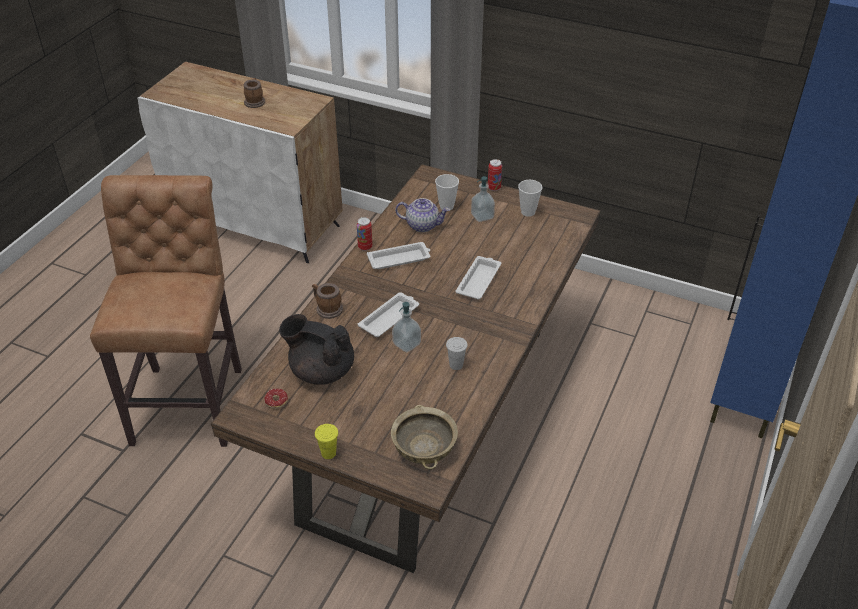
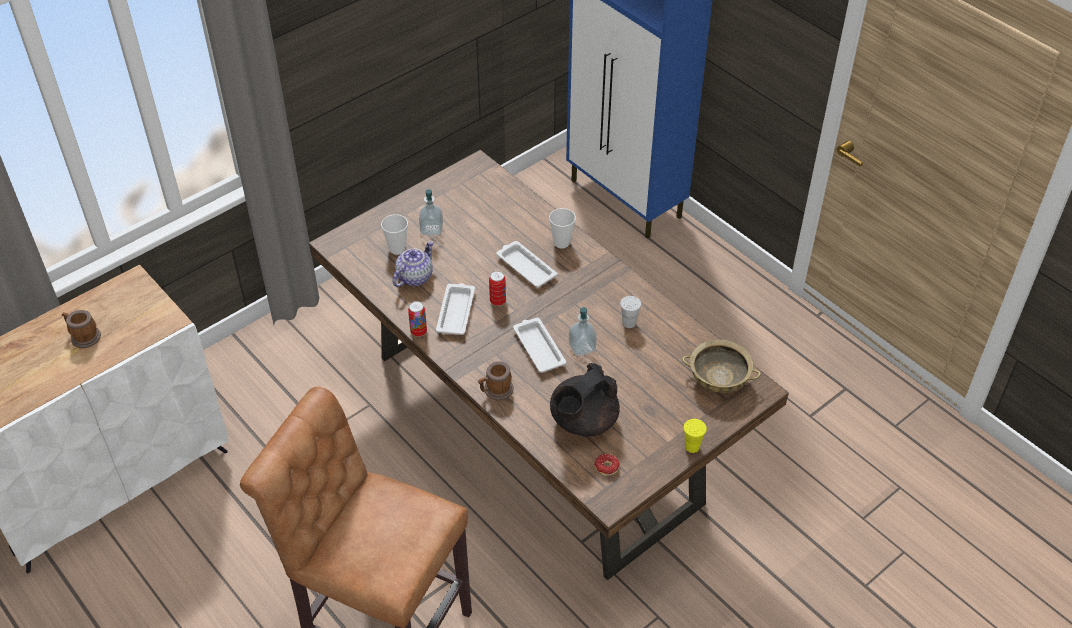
camera: 65 degrees left, 5 degrees up
can [488,159,502,191] -> can moved to [489,271,506,306]
cup [518,180,542,217] -> cup moved to [549,208,576,248]

